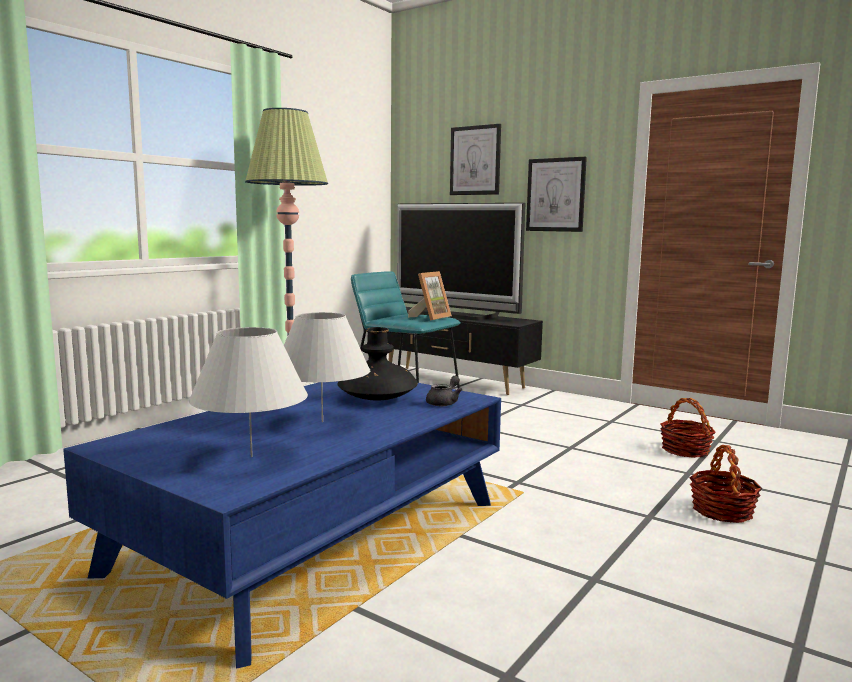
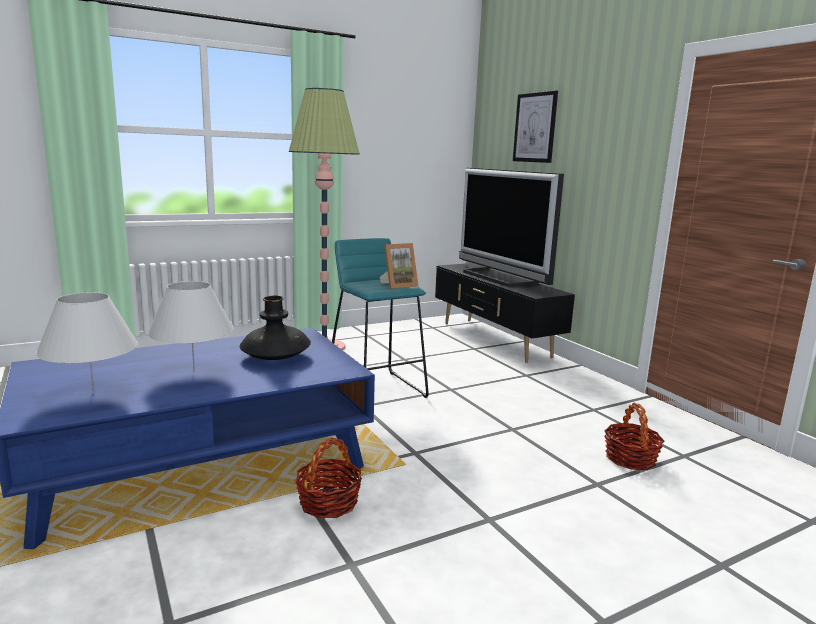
camera: 25 degrees right, 5 degrees up
grey teapot [426,376,462,406] -> none
picture [526,157,587,232] -> none
basket [689,445,762,523] -> basket moved to [295,438,362,519]

